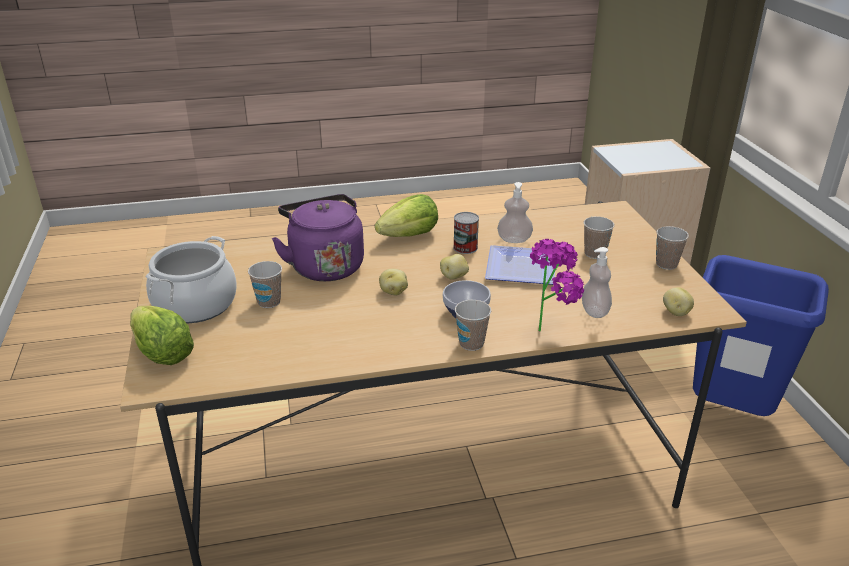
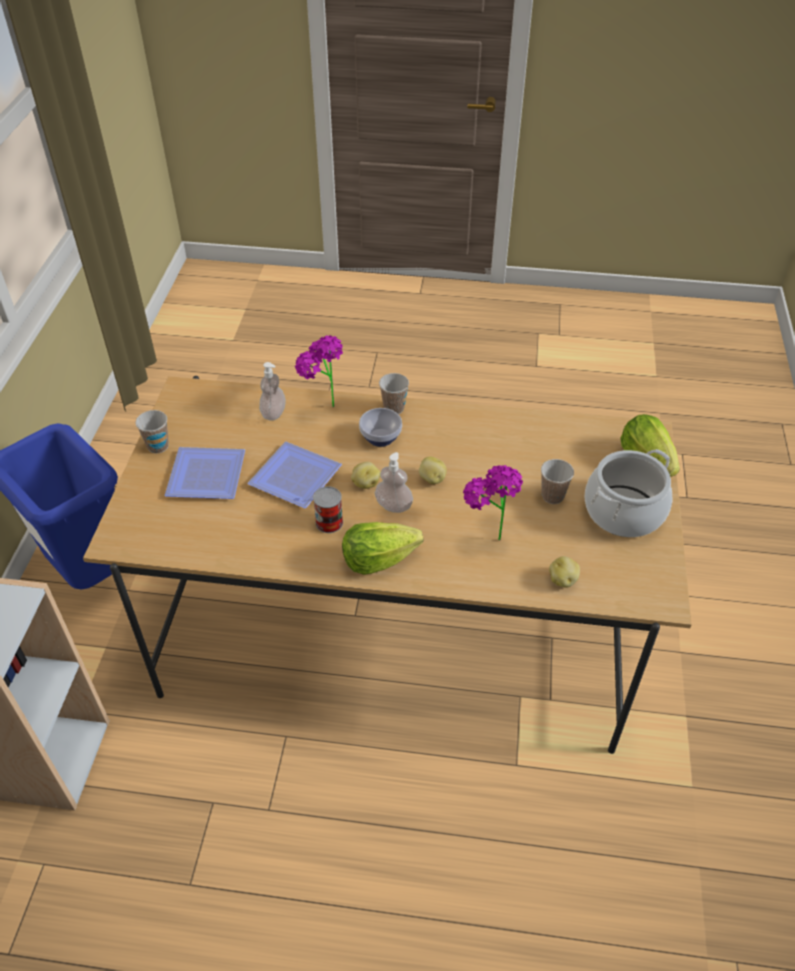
camera: 160 degrees left, 15 degrees up
purple kettle [272,194,364,281] -> potted plant [463,465,523,540]
soap dispenser [497,182,533,243] -> soap dispenser moved to [375,452,413,513]
cup [584,216,615,259] -> plate [164,447,245,499]
potato [663,287,694,316] -> potato moved to [549,556,580,588]

